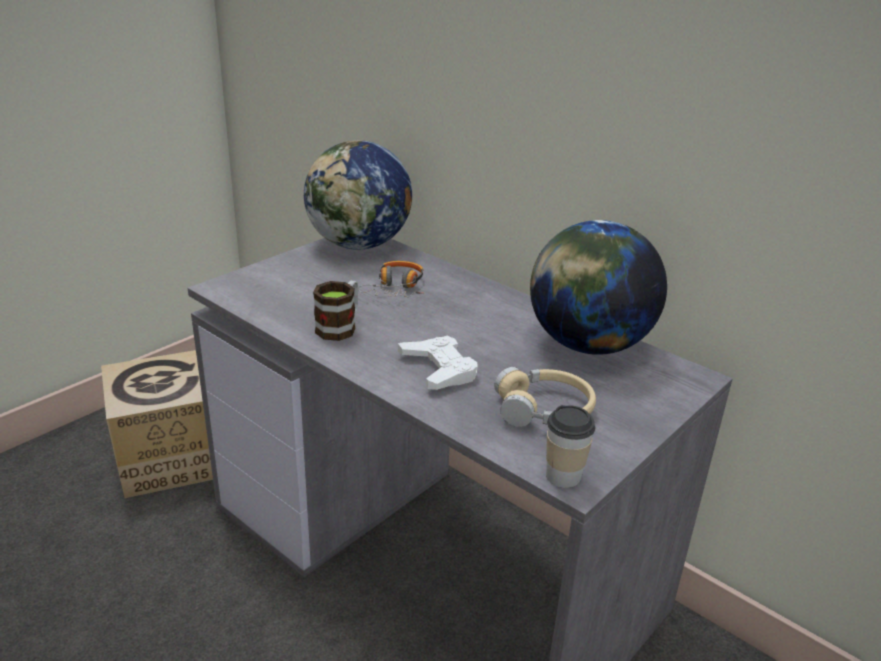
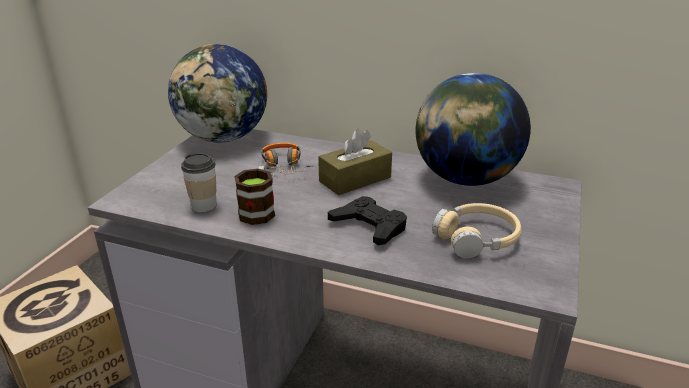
camera: 20 degrees left, 0 degrees up
white game controller [398,336,477,390] -> black game controller [328,196,407,245]
cup [546,405,595,488] -> cup moved to [181,153,216,212]
none -> brown tissue box [318,129,392,196]

